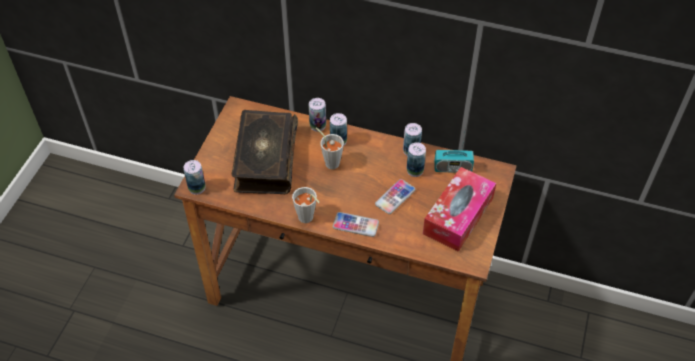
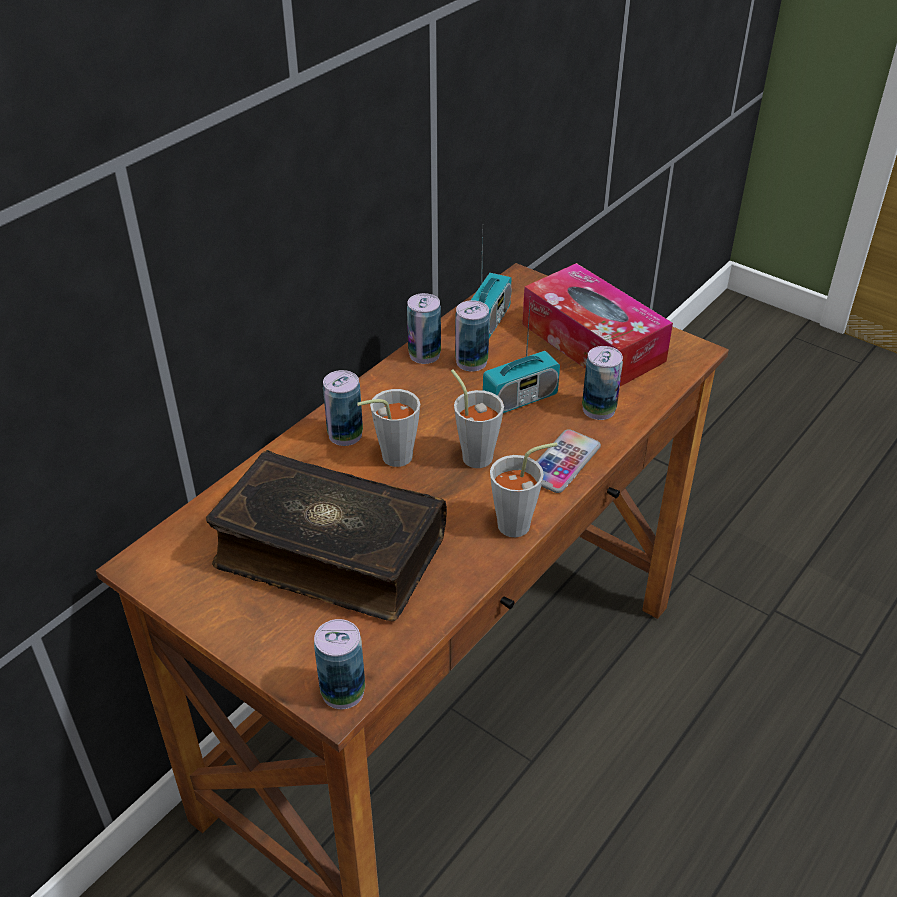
camera: 70 degrees left, 10 degrees down
can [309,98,326,132] -> can moved to [582,346,623,420]
phone [375,179,416,214] -> radio [483,304,560,413]
none -> grey cup [451,369,504,468]

